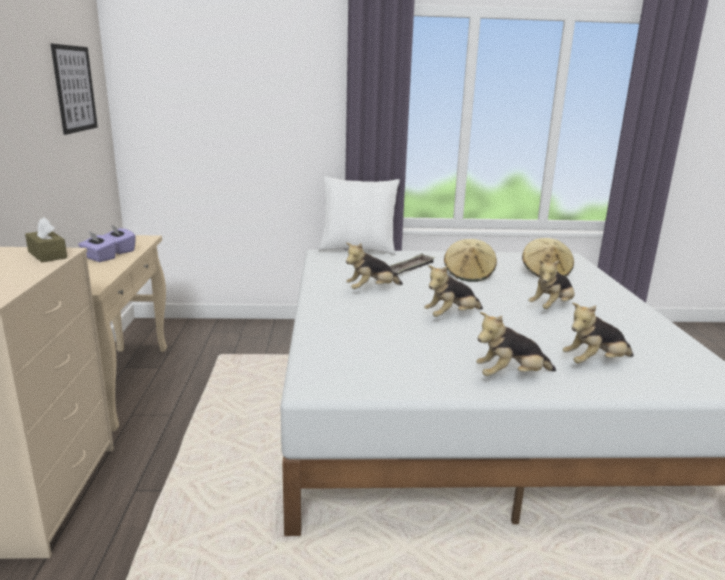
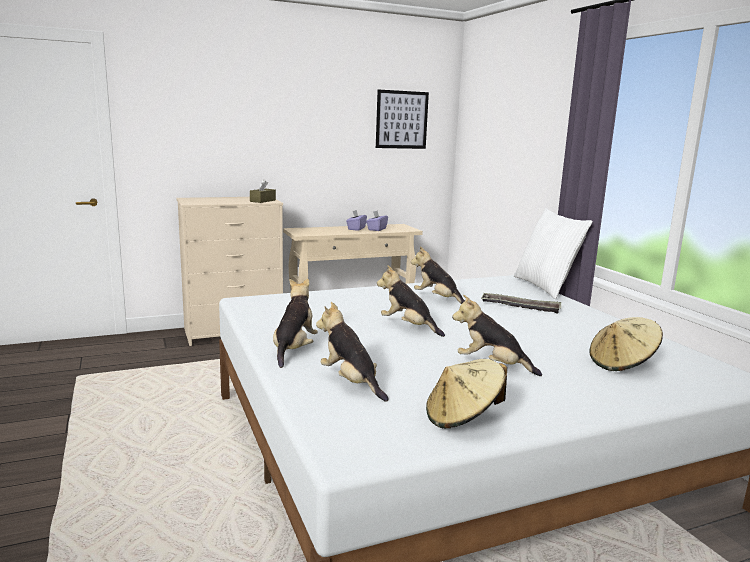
camera: 70 degrees right, 5 degrees down
beige hat [444,239,497,282] -> beige hat moved to [426,359,507,429]
plush toy [476,312,556,376] -> plush toy turned 45 degrees clockwise [273,278,318,368]

